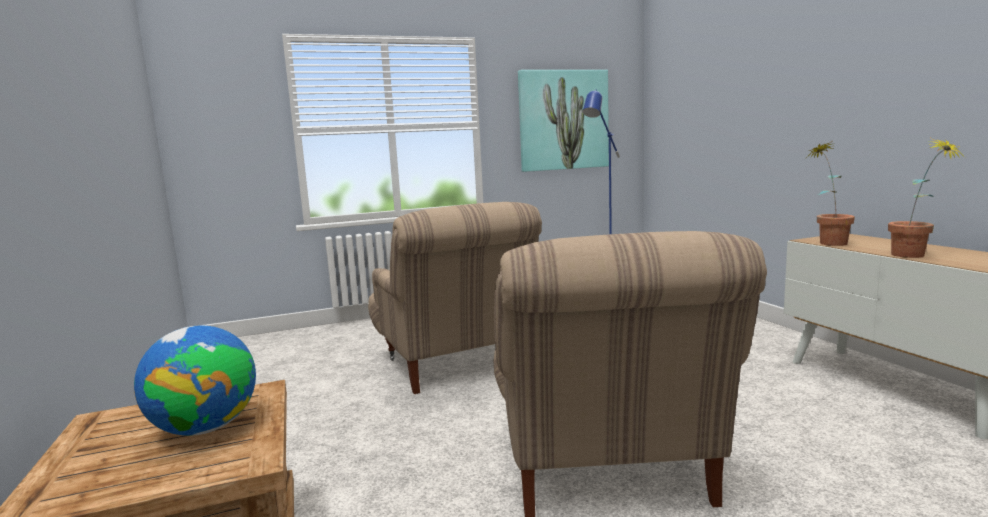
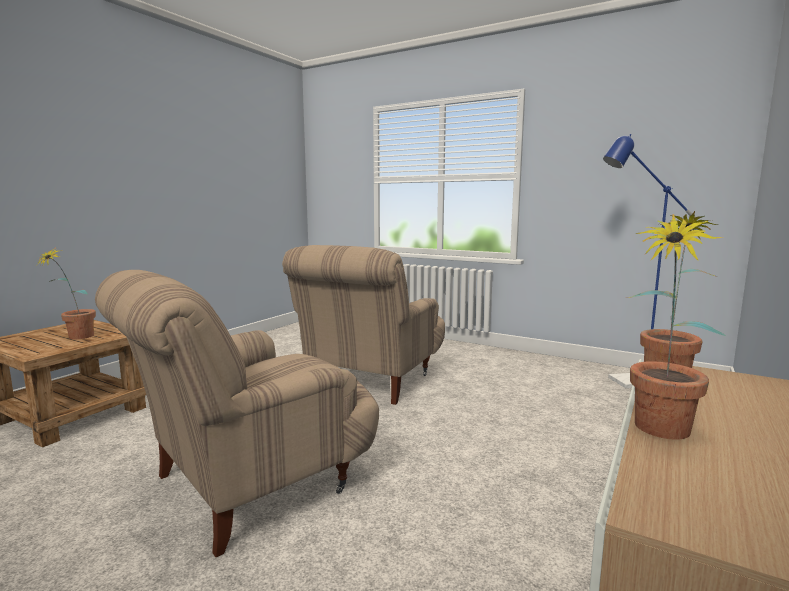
camera: 50 degrees right, 0 degrees up
globe [134,325,256,436] -> potted plant [36,249,96,339]
picture [518,70,609,172] -> none

